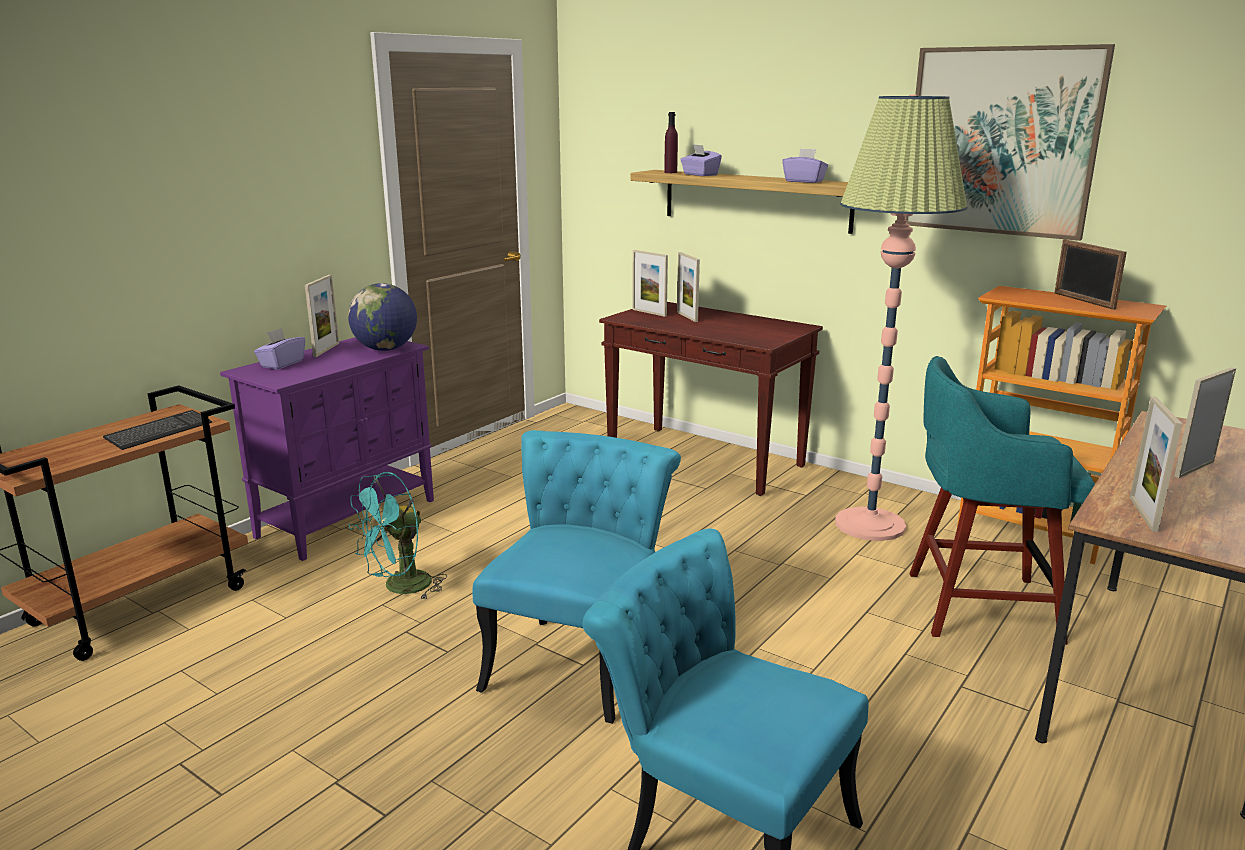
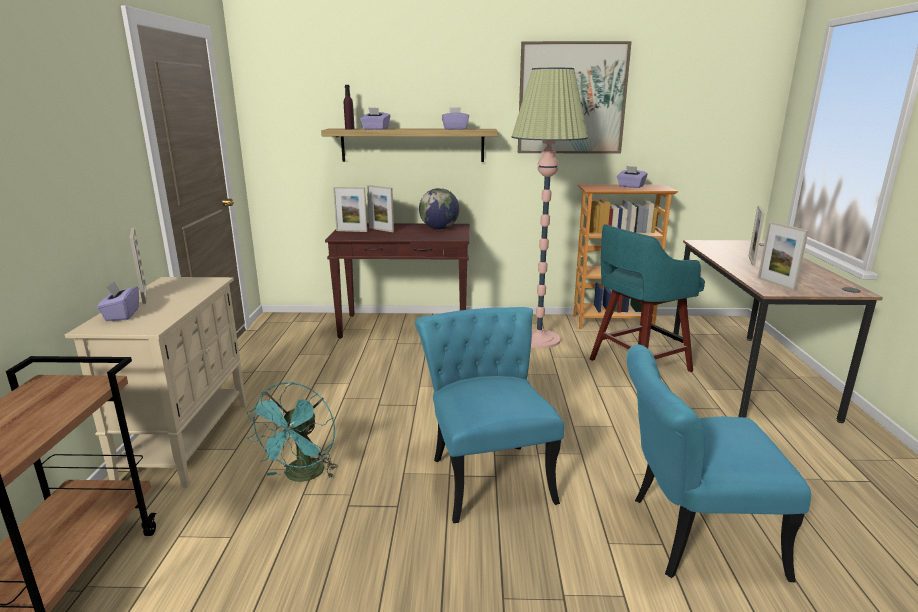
camera: 35 degrees left, 0 degrees up
keyboard [103,410,212,450] -> none
purple cabinet [220,337,434,561] -> beige cabinet [65,277,247,488]
globe [348,283,417,351] -> globe moved to [419,188,459,229]
picture frame [1054,239,1127,310] -> purple tissue box [617,166,648,188]

